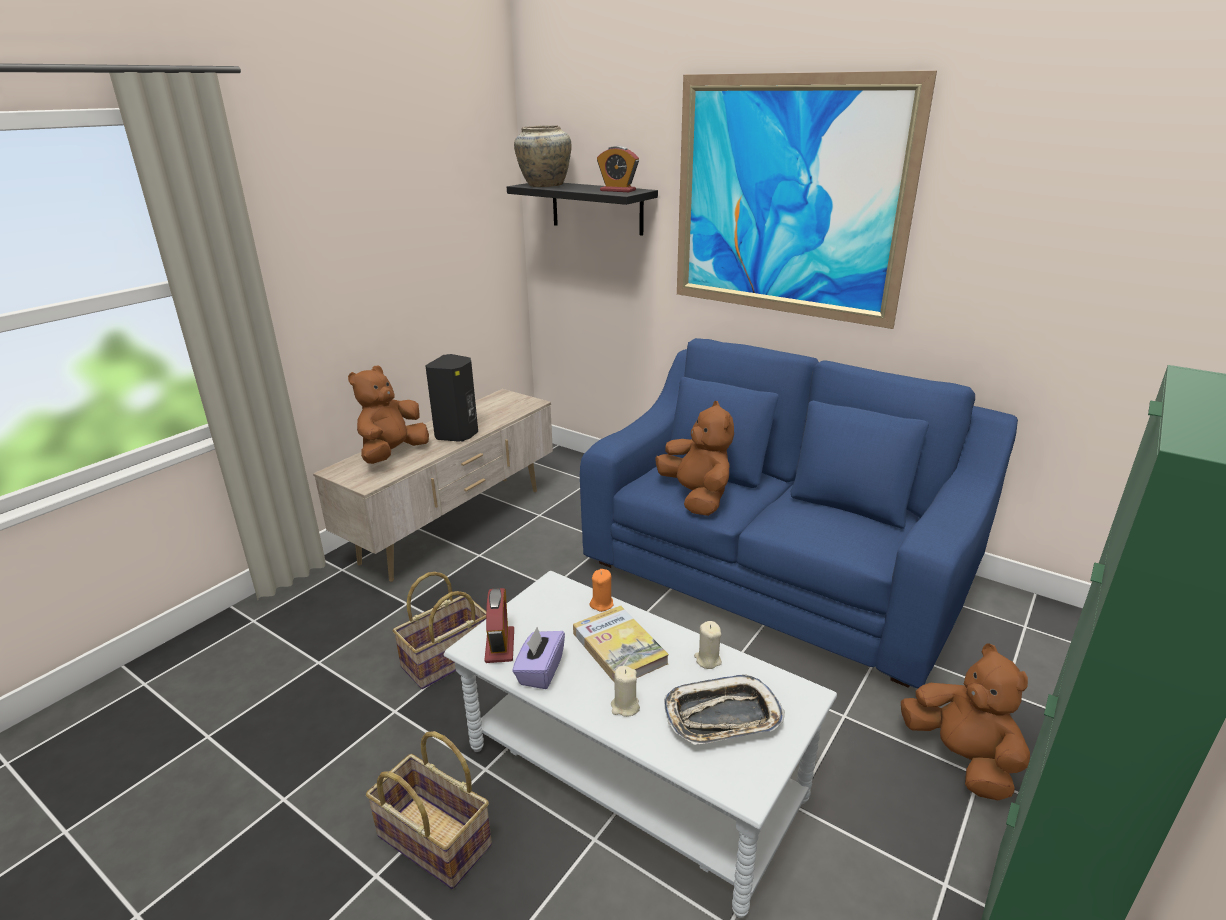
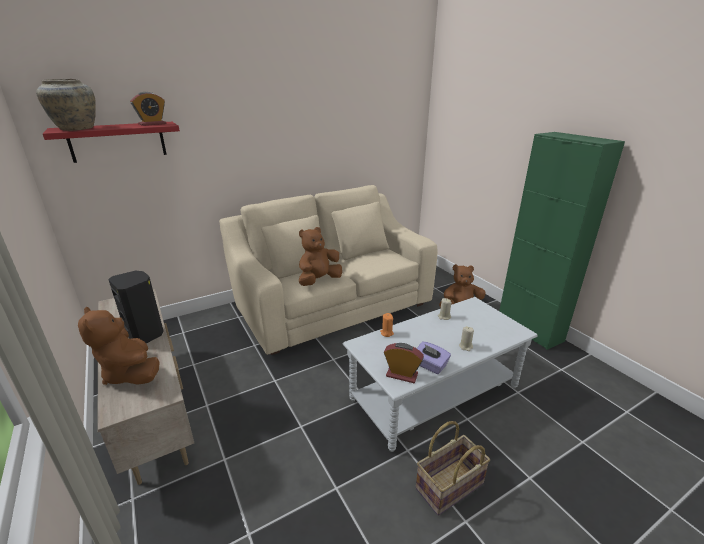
camera: 65 degrees left, 0 degrees up
basket [393,572,486,689] -> none
black shelf [507,183,658,236] -> red shelf [43,122,180,163]
book [573,606,669,683] -> none
blue sofa [580,338,1018,688] -> beige sofa [219,185,437,355]
brown plush toy [655,401,734,516] -> brown plush toy turned 45 degrees counterclockwise [299,227,342,286]
tray [664,674,785,745] -> none
picture [677,71,937,329] -> none

